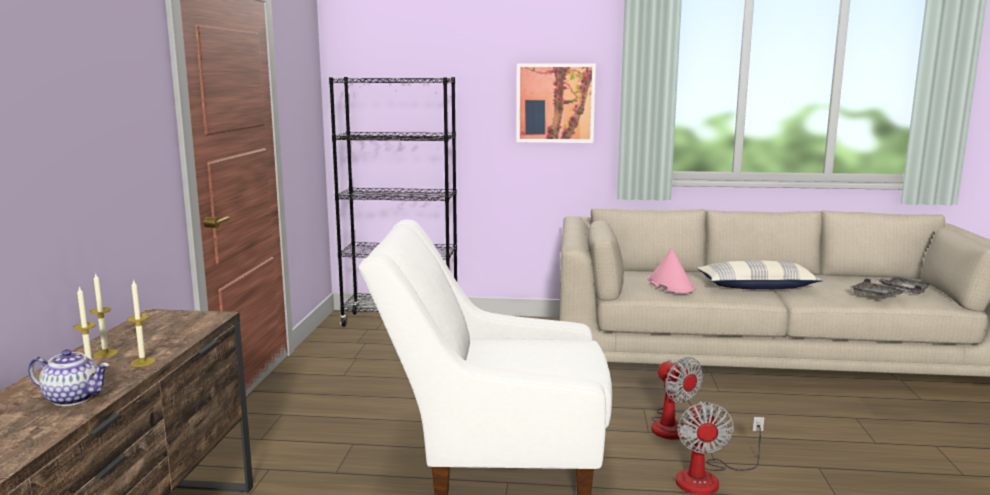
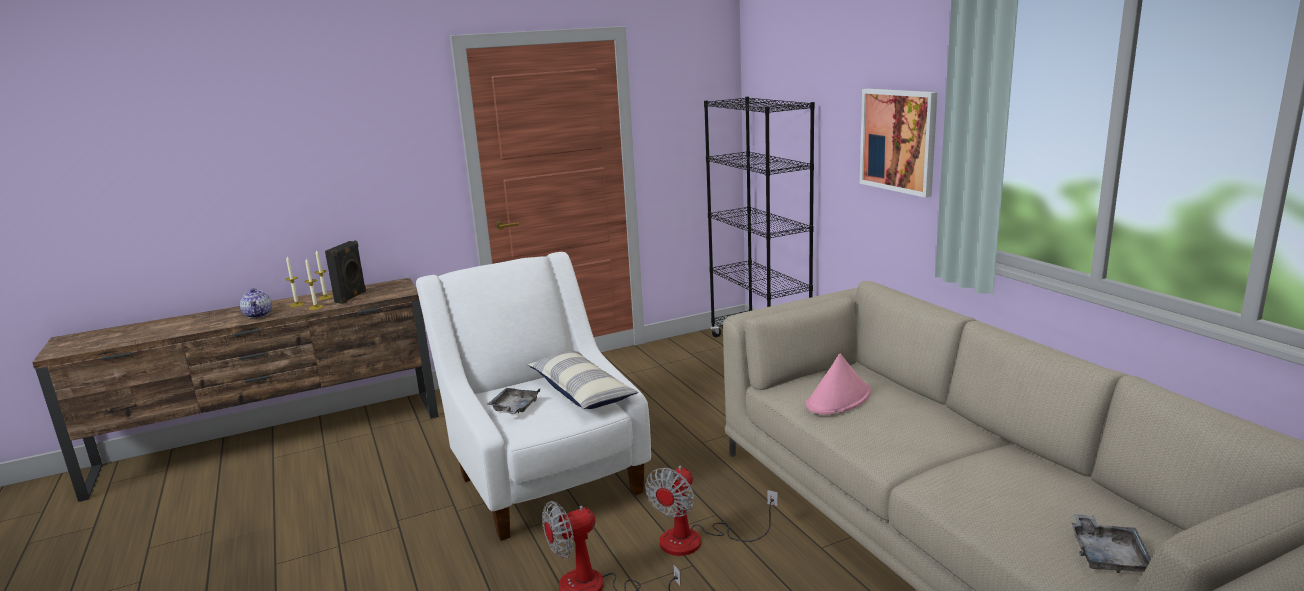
camera: 60 degrees right, 5 degrees up
pillow [697,260,823,289] -> pillow moved to [528,351,638,409]
grey tray [851,278,909,299] -> grey tray moved to [487,388,540,414]
none -> black speaker [325,241,366,304]

